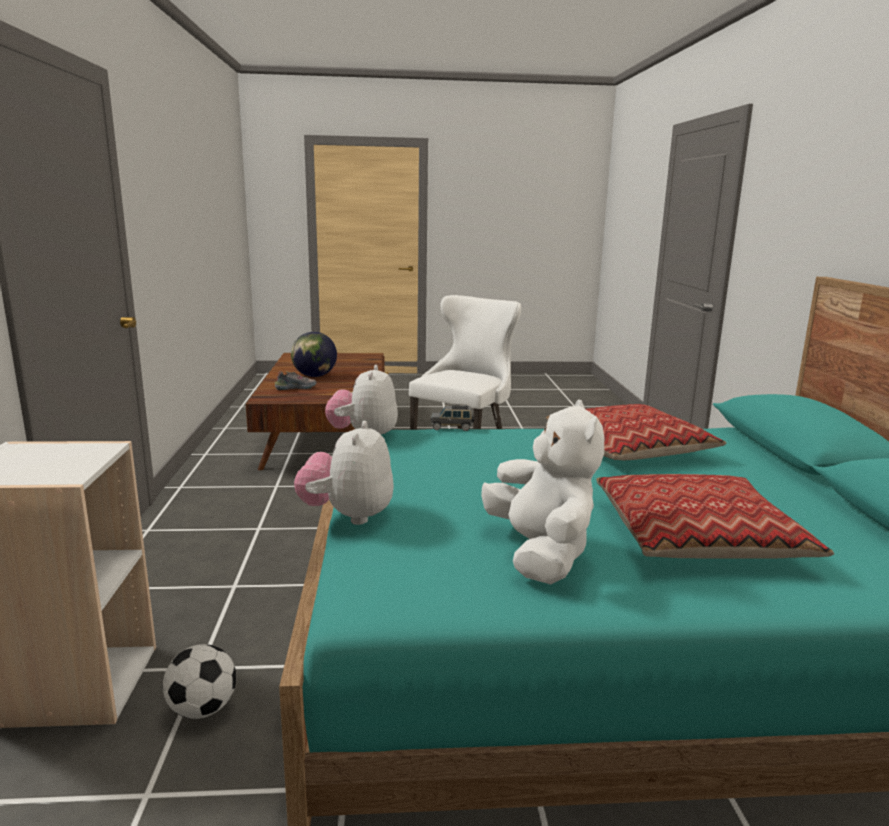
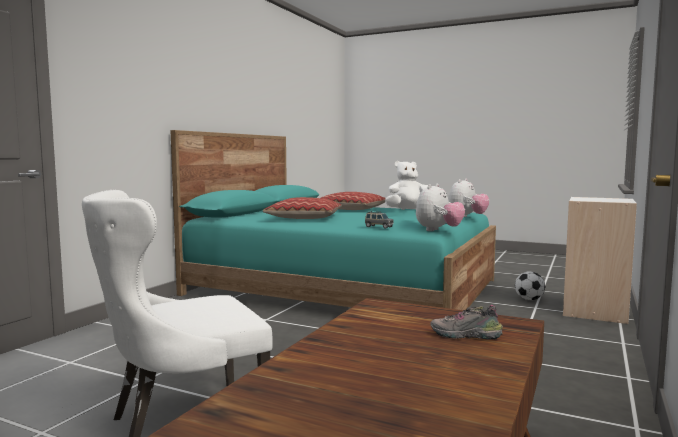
camera: 150 degrees left, 10 degrees down
globe [291,332,337,377] -> none
white plush toy [481,400,604,584] -> white plush toy turned 60 degrees clockwise [385,161,428,210]

